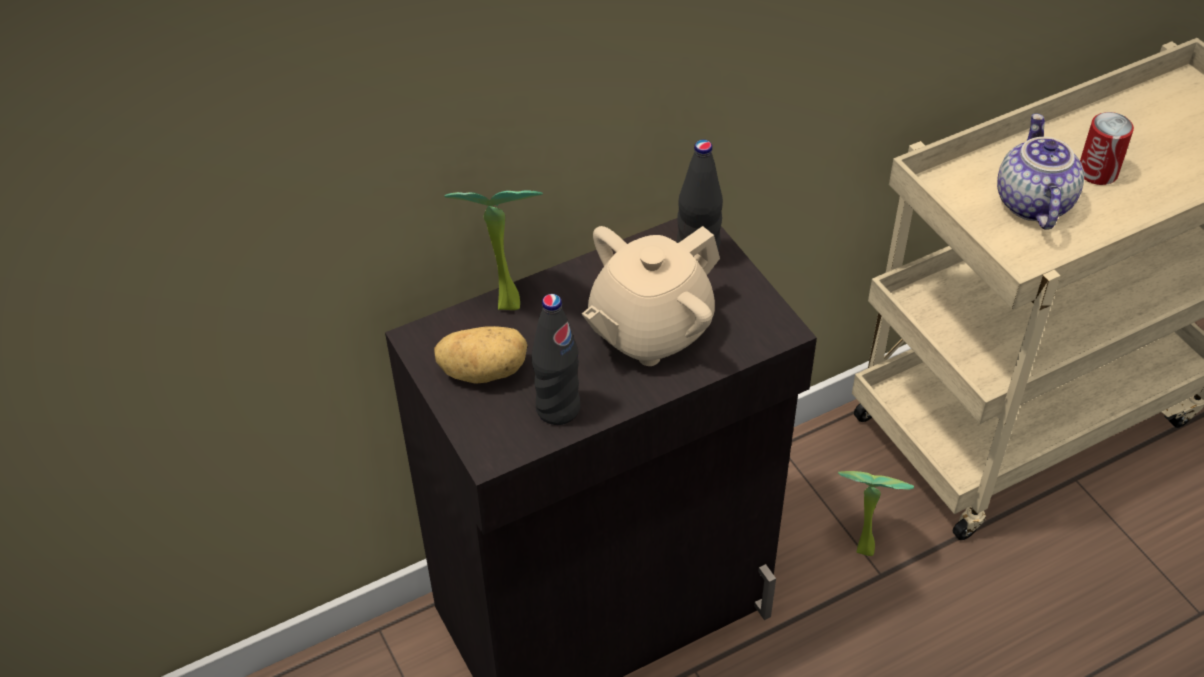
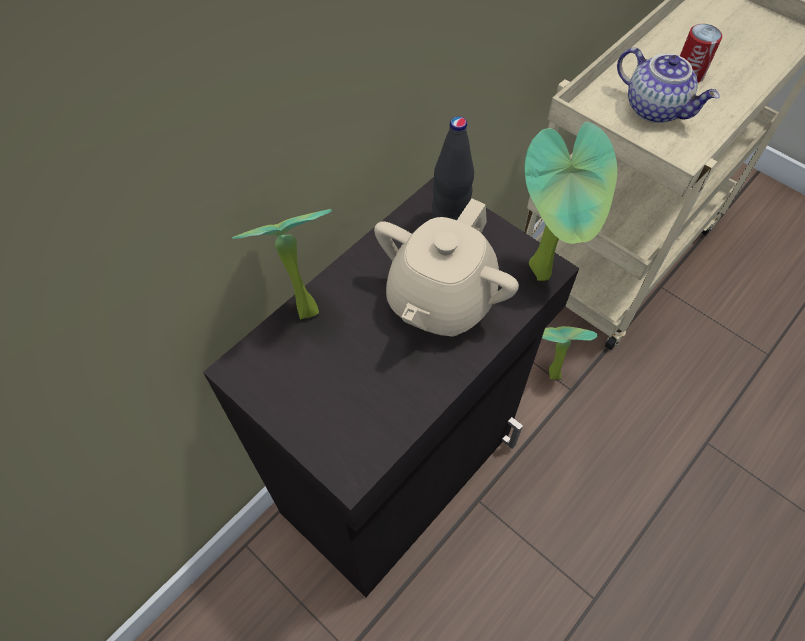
camera: 20 degrees left, 10 degrees up
potato [434,326,527,384] -> none
black bottle [531,294,580,425] -> none
teapot [997,114,1084,230] -> teapot turned 150 degrees clockwise [617,48,720,123]
none -> potted plant [524,122,617,281]

